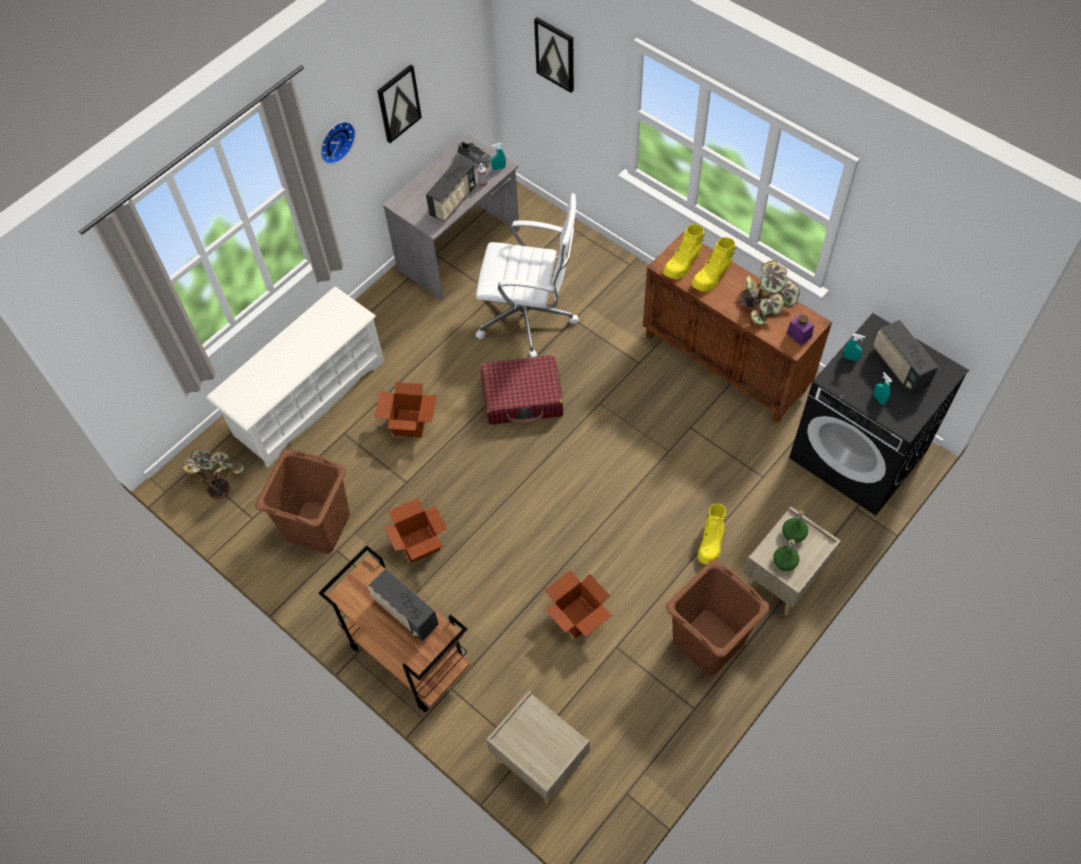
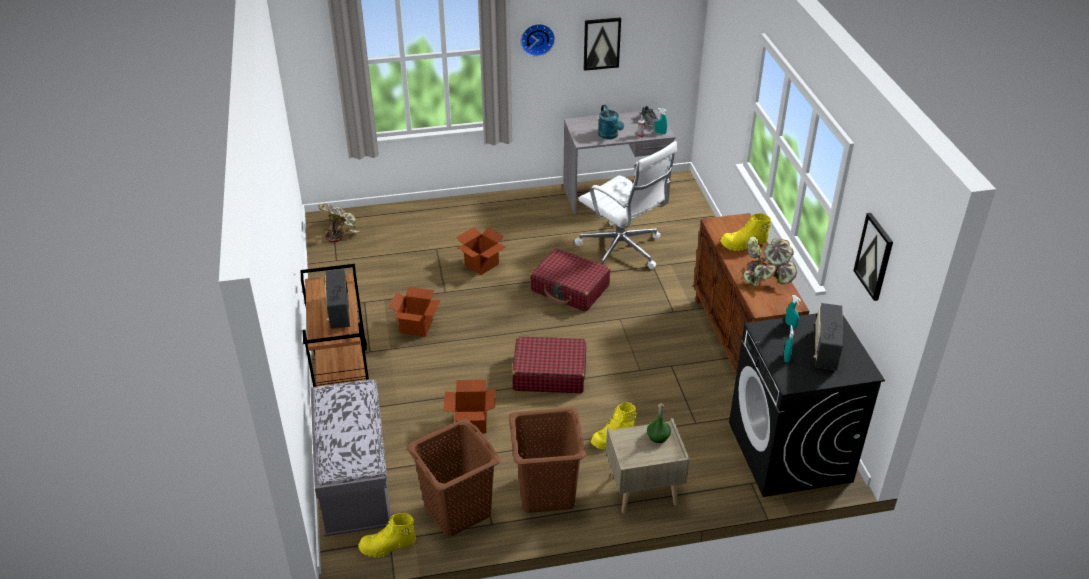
camera: 35 degrees right, 20 degrees down
white shoe rack [206,287,384,468] -> none
brown laundry basket [255,449,350,554] -> brown laundry basket moved to [407,419,500,536]
radio [426,158,476,222] -> turquoise watering can [598,105,624,139]
beige nightstand [486,691,590,804] -> grey bench [310,379,391,537]
picture [534,17,574,93] -> picture moved to [853,213,893,301]
yellow boot [663,224,706,279] -> yellow boot moved to [358,513,416,558]
green bottle [773,539,800,571] -> none
purple jar [786,314,814,346] -> none
none -> red suitcase [512,337,586,393]

